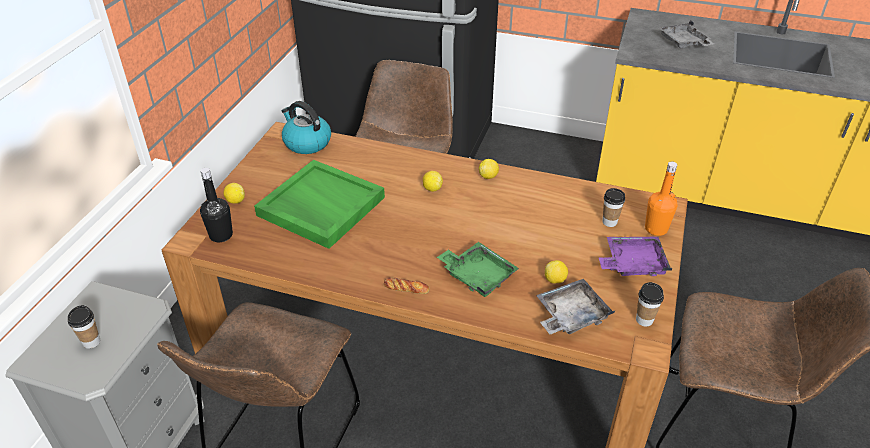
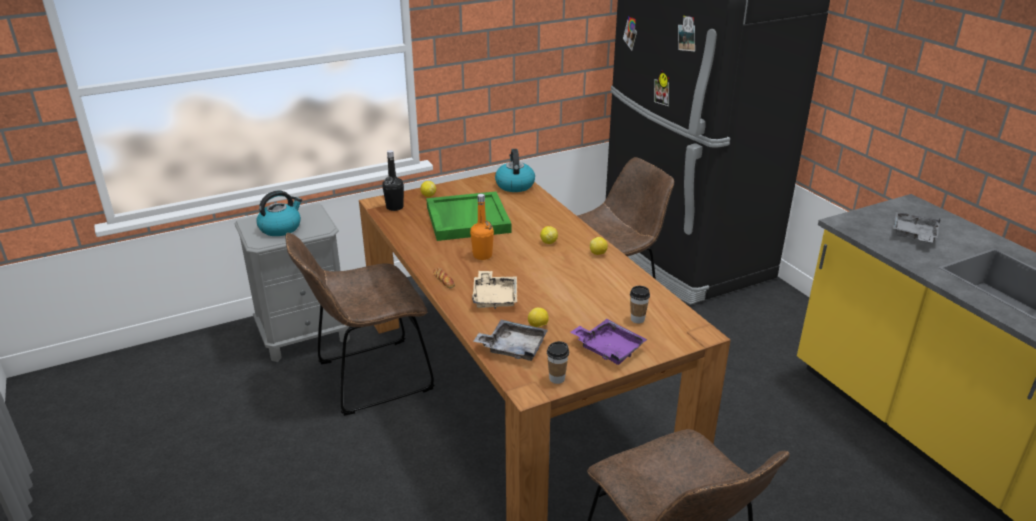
camera: 45 degrees right, 10 degrees down
cup [68,305,100,349] -> kettle [256,190,302,236]
green tray [437,242,519,297] -> beige tray [472,271,517,309]
orange bottle [645,161,677,236] -> orange bottle moved to [470,194,494,260]

